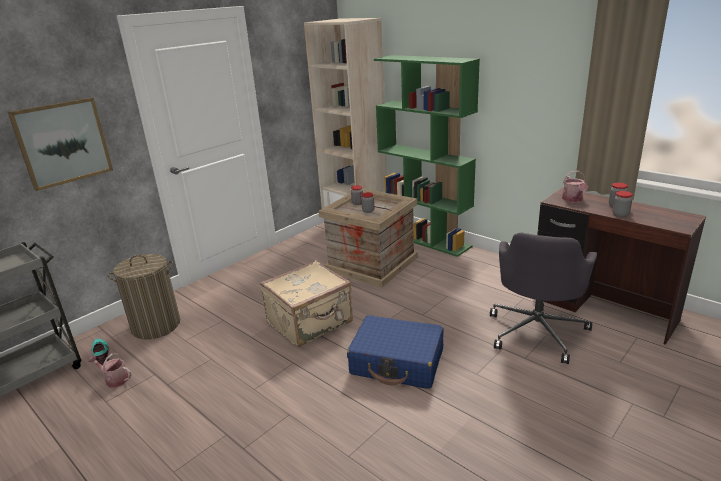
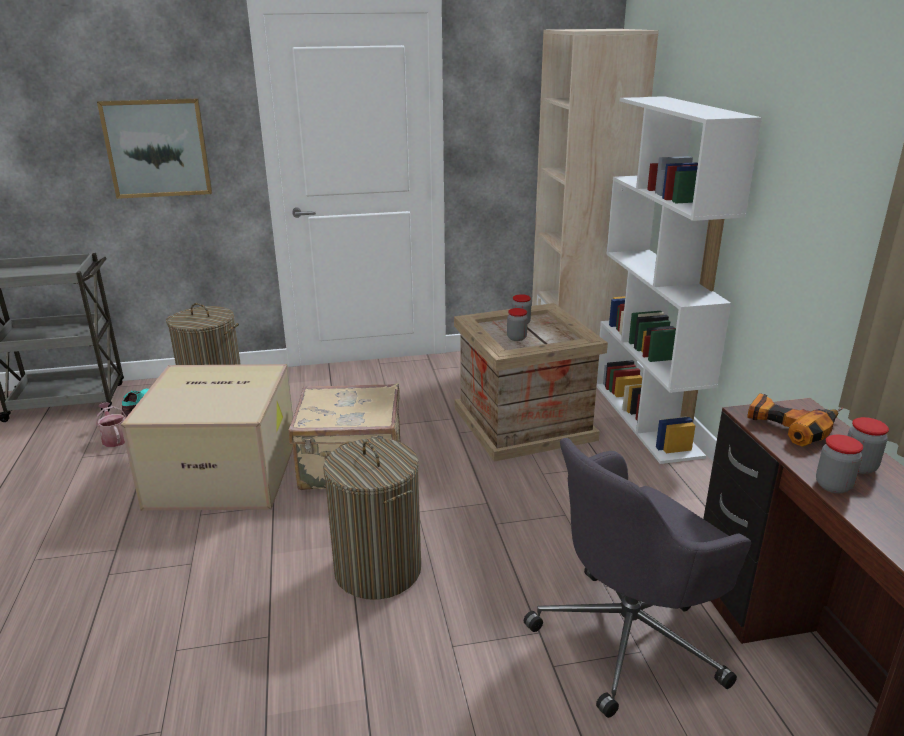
camera: 35 degrees right, 0 degrees up
blue suitcase [347,315,444,389] -> laundry basket [323,438,421,600]
green bookcase [374,55,480,257] -> white bookcase [597,96,762,464]
watering can [562,171,588,202] -> power drill [747,393,843,447]
none -> cardboard box [121,364,293,511]

